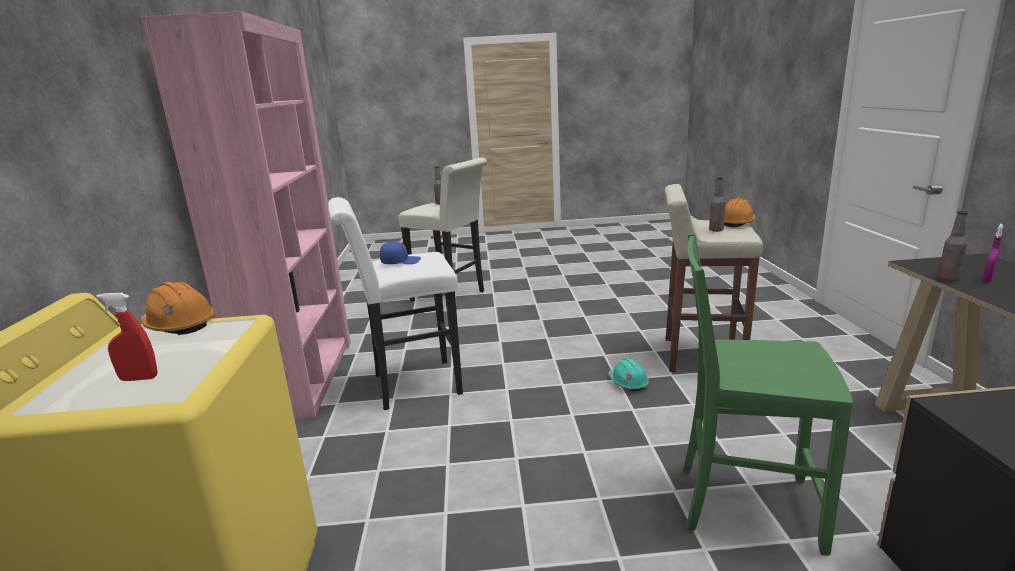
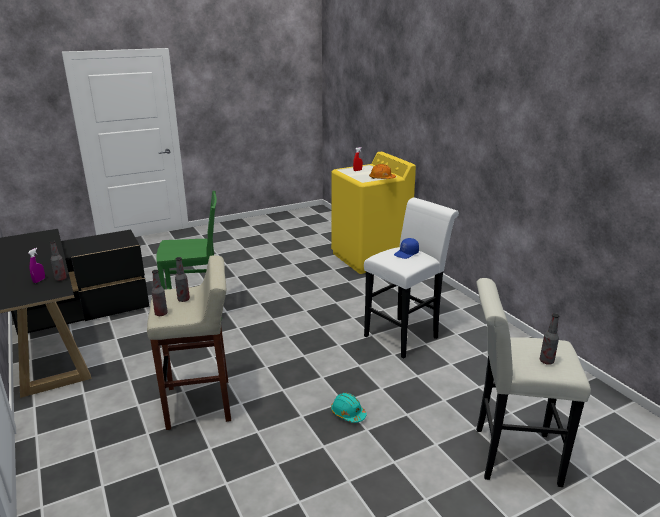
camera: 155 degrees right, 5 degrees up
pink bookcase [141,11,351,419] -> none
turquoise hard hat [608,358,649,391] -> turquoise hard hat moved to [331,393,367,423]
orange hard hat [724,198,755,227] -> bottle [151,270,168,316]

